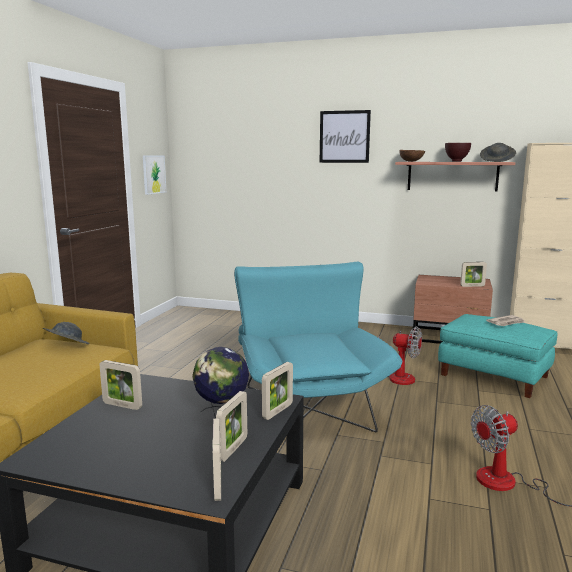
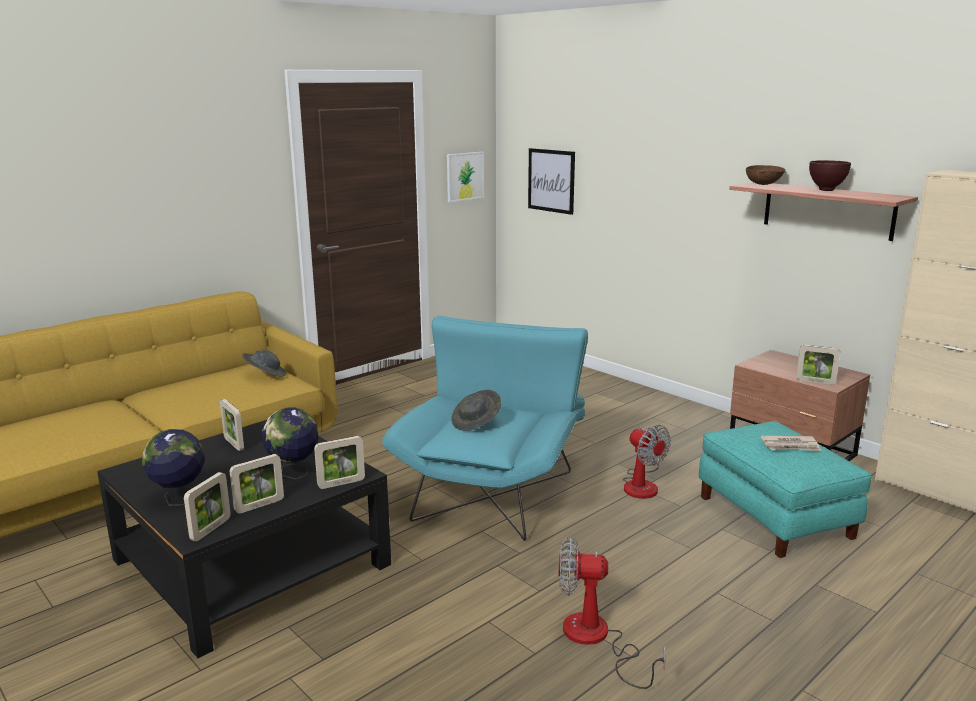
camera: 30 degrees right, 5 degrees up
picture [320,110,371,163] -> picture moved to [528,148,575,215]
grey hat [480,143,516,162] -> grey hat moved to [451,390,501,431]
none -> globe [142,429,205,506]

